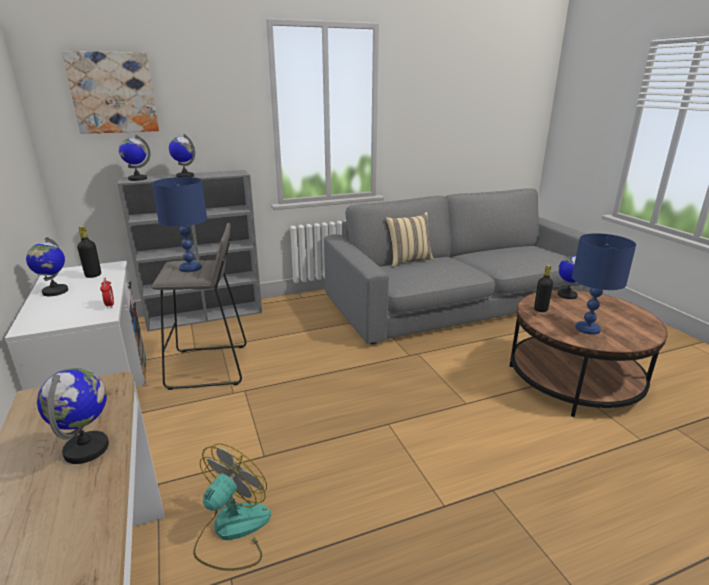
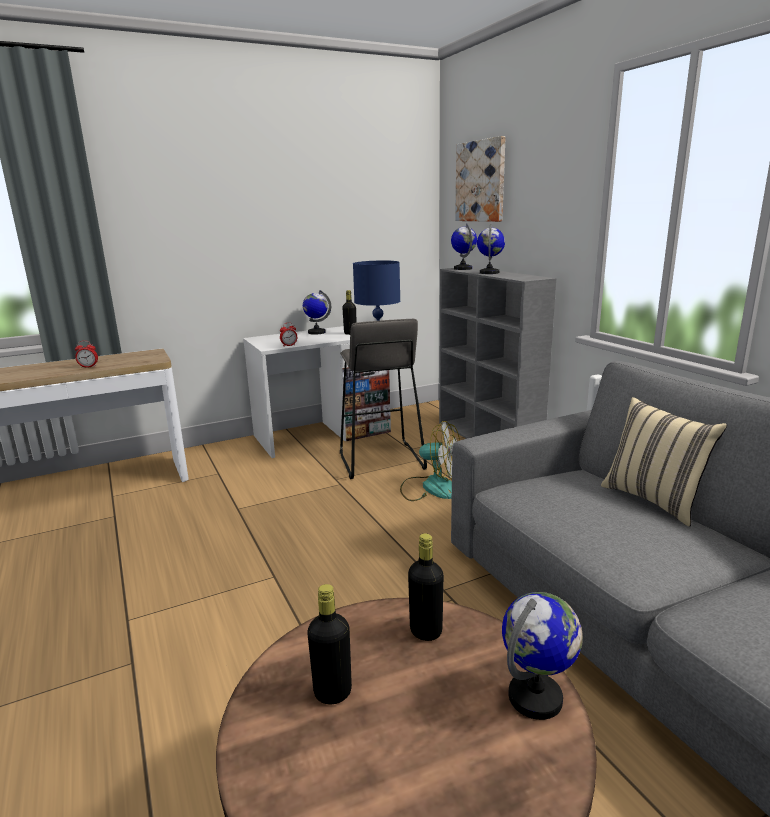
camera: 85 degrees right, 5 degrees down
globe [37,368,109,464] -> alarm clock [75,341,98,368]
fan [193,443,271,571] -> fan moved to [400,421,460,501]
blue table lamp [572,233,636,335] -> black bottle [307,584,352,704]

